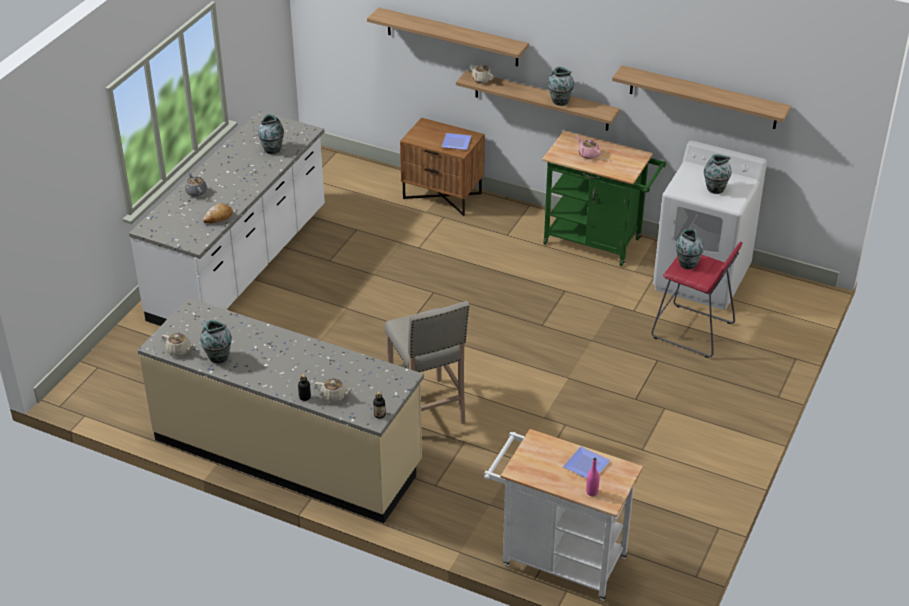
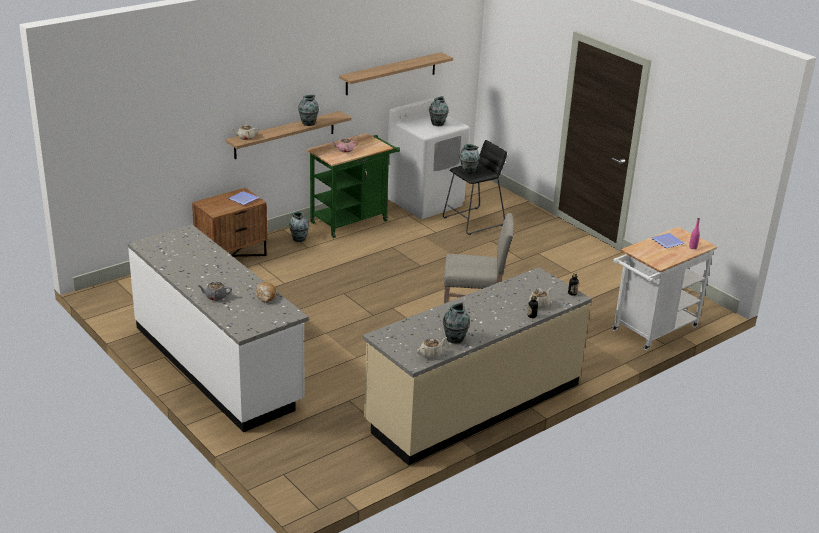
camera: 65 degrees left, 10 degrees down
vase [258,114,284,154] -> vase moved to [289,212,309,242]
shelf [367,7,529,66] -> none
red stool [652,242,742,358] -> black stool [443,140,507,235]

